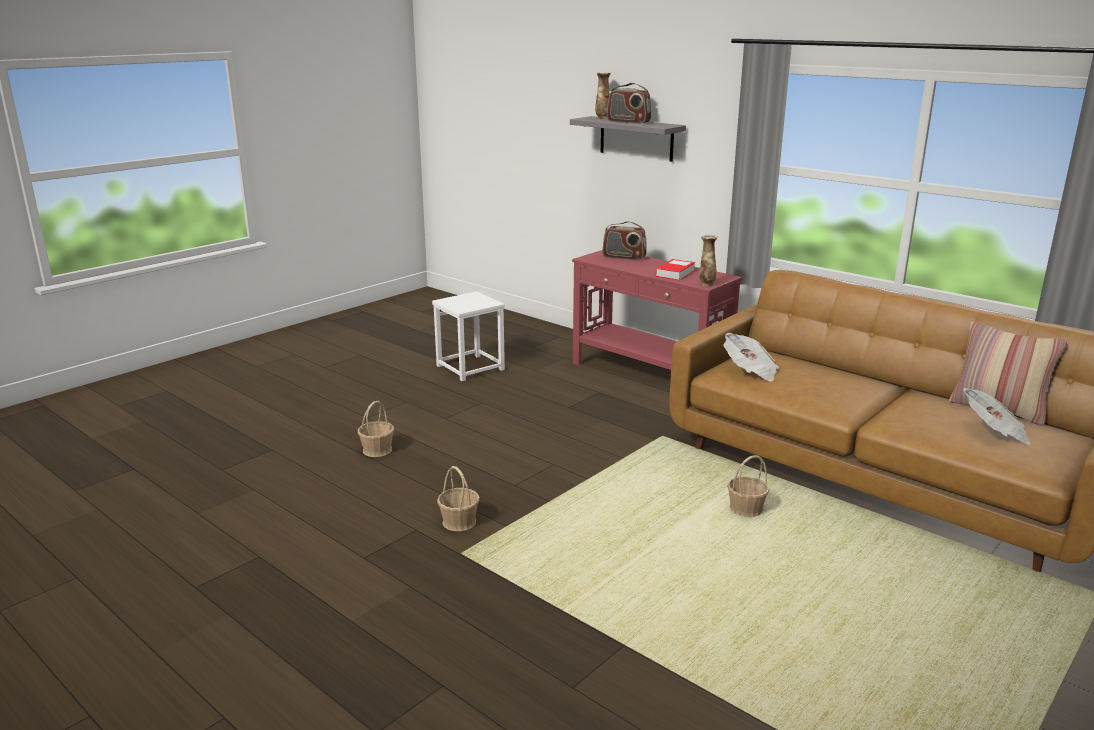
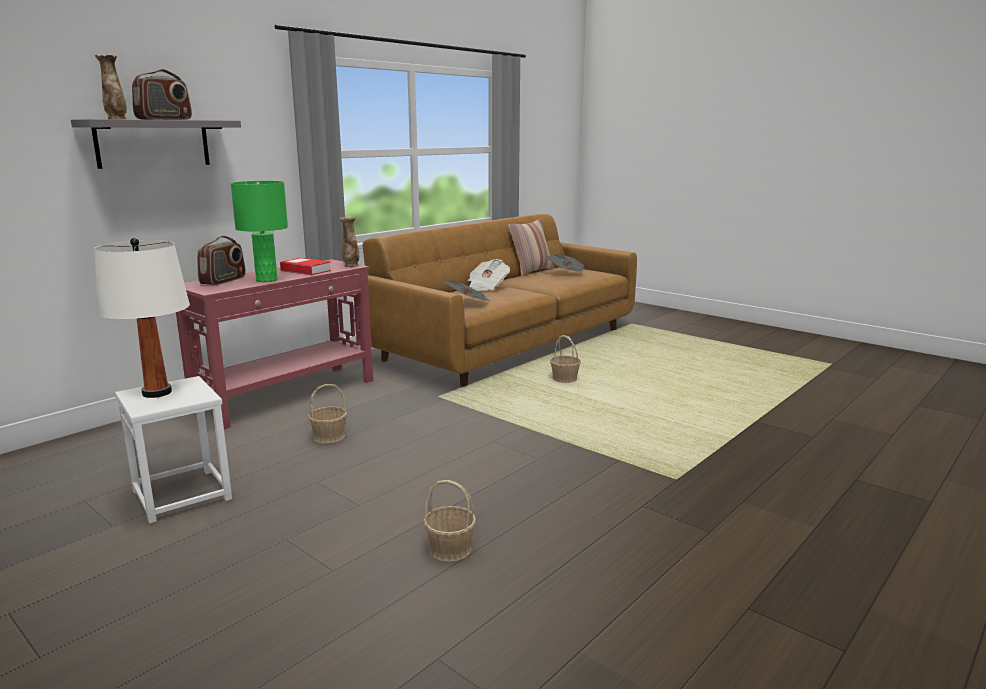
camera: 90 degrees left, 5 degrees down
basket [437,466,480,531] -> basket moved to [308,384,347,443]
none -> white table lamp [94,238,190,398]
none -> green table lamp [230,181,288,282]
none -> newspaper [468,259,510,291]

